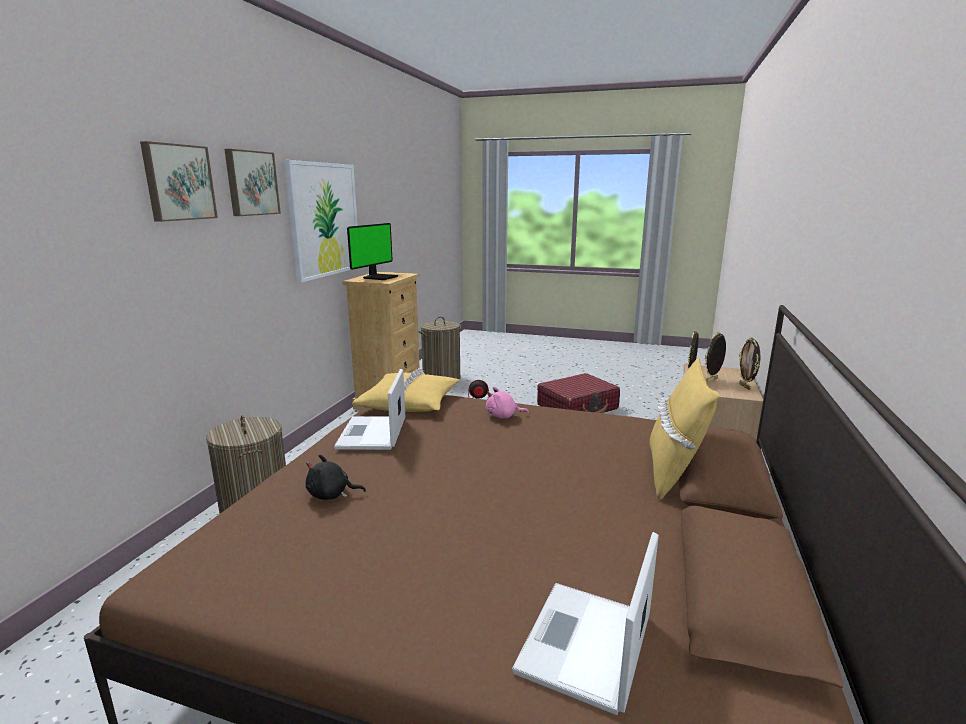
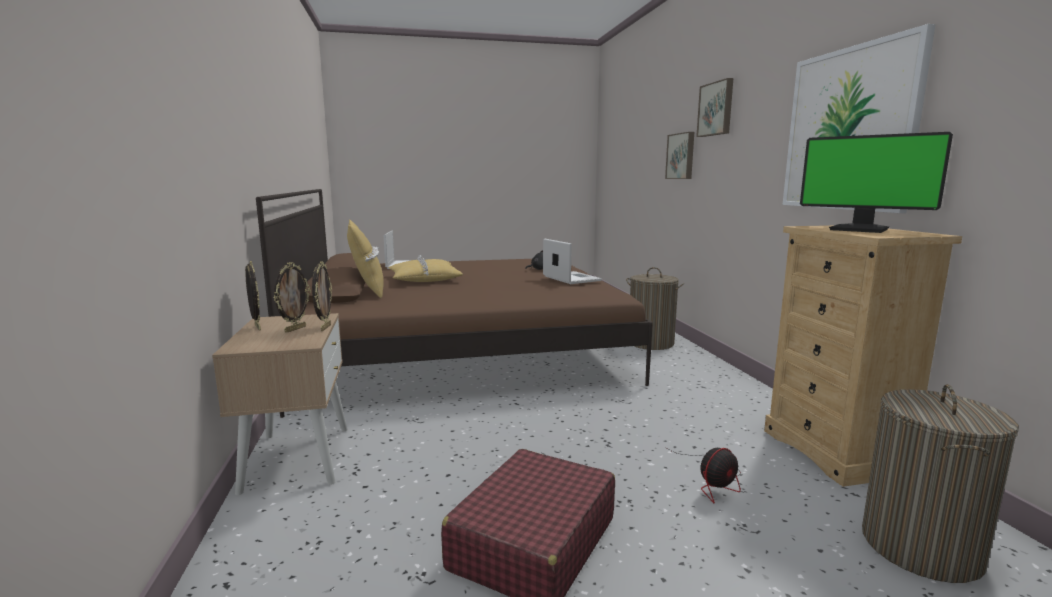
camera: 150 degrees right, 5 degrees down
picture [224,149,281,216] -> picture moved to [665,132,694,179]
monitor [347,223,398,280] -> monitor turned 45 degrees counterclockwise [800,132,953,233]
yellow pillow [352,368,460,412] -> yellow pillow moved to [388,255,463,282]
pink plush toy [486,387,529,418] -> none

